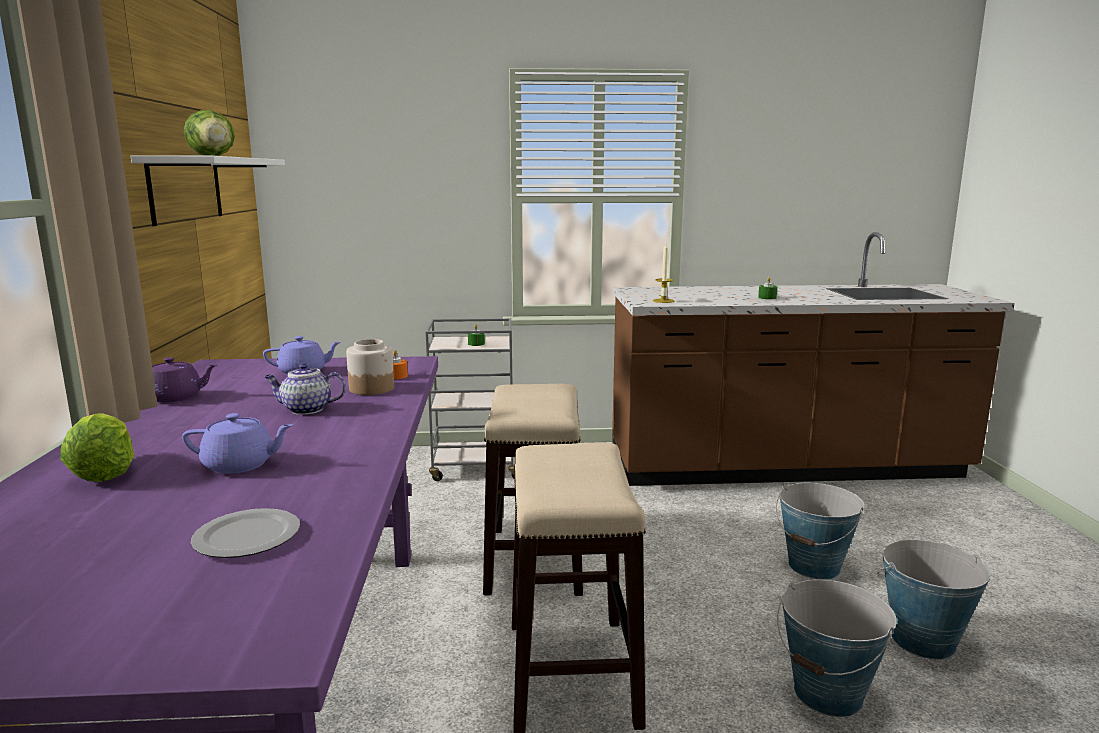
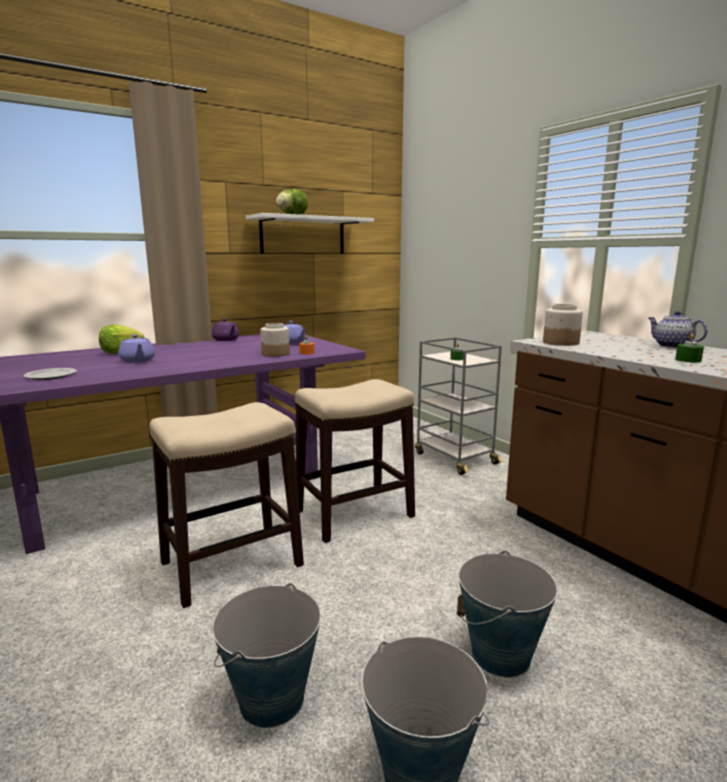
camera: 60 degrees right, 0 degrees up
teapot [264,363,346,415] -> teapot moved to [648,311,708,348]
candle [653,243,675,303] -> jar [543,304,583,346]

